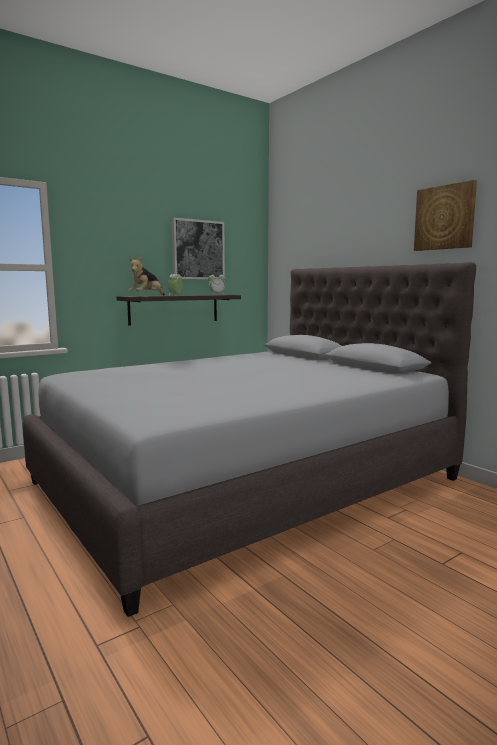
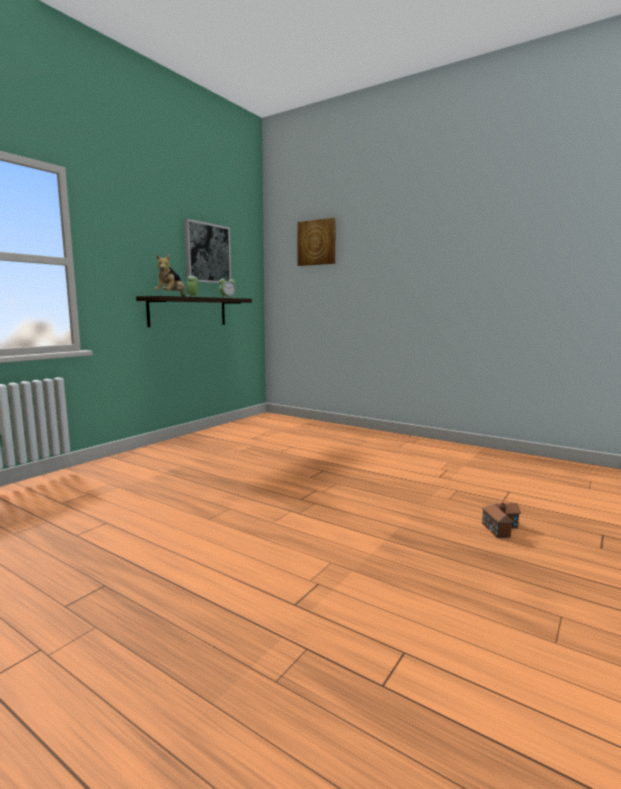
camera: 20 degrees left, 0 degrees up
grey bed [22,262,476,617] -> none
picture [414,180,477,251] -> picture moved to [297,218,336,266]
none -> toy house [482,502,521,538]

